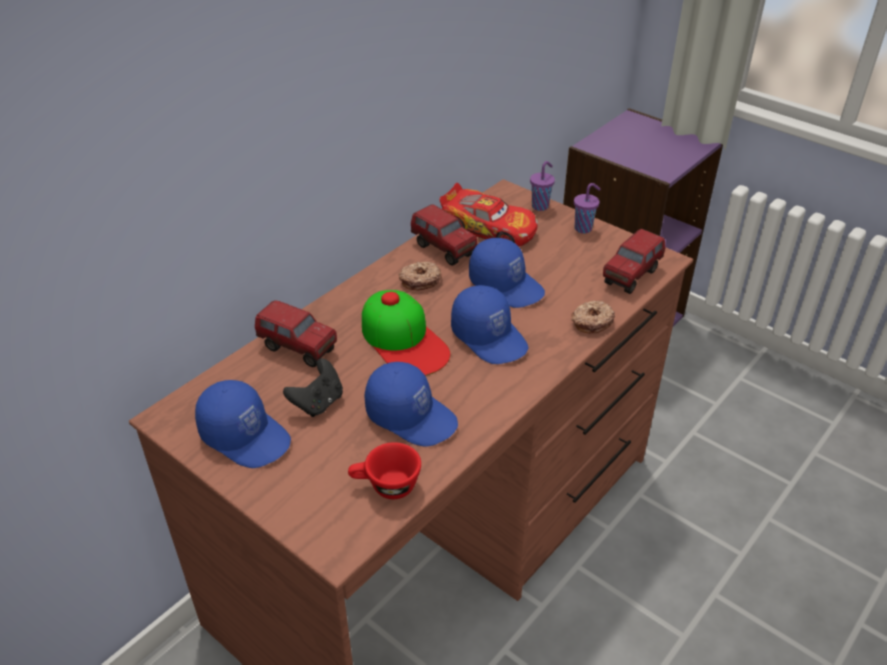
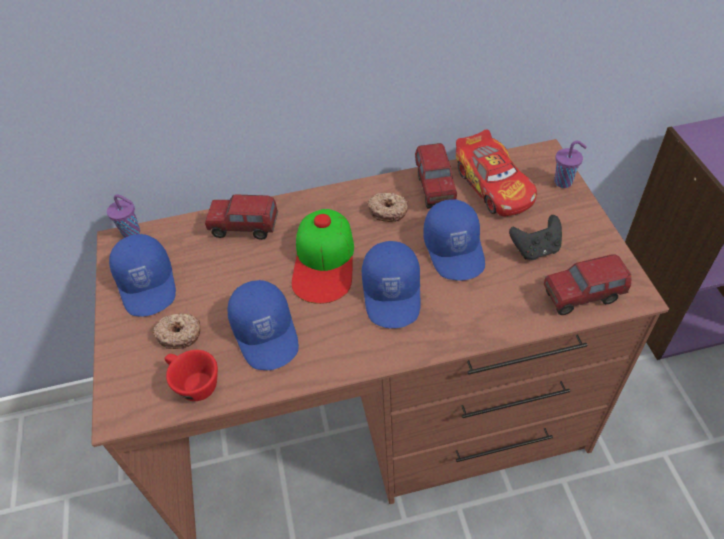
camera: 40 degrees right, 10 degrees up
toy truck [255,300,337,367] -> toy truck turned 120 degrees clockwise [205,194,278,240]
black game controller [283,359,343,417] -> black game controller moved to [509,215,562,260]
donut [572,300,615,334] -> donut moved to [152,313,200,349]
purple cup [574,183,600,233] -> purple cup moved to [107,195,140,238]

